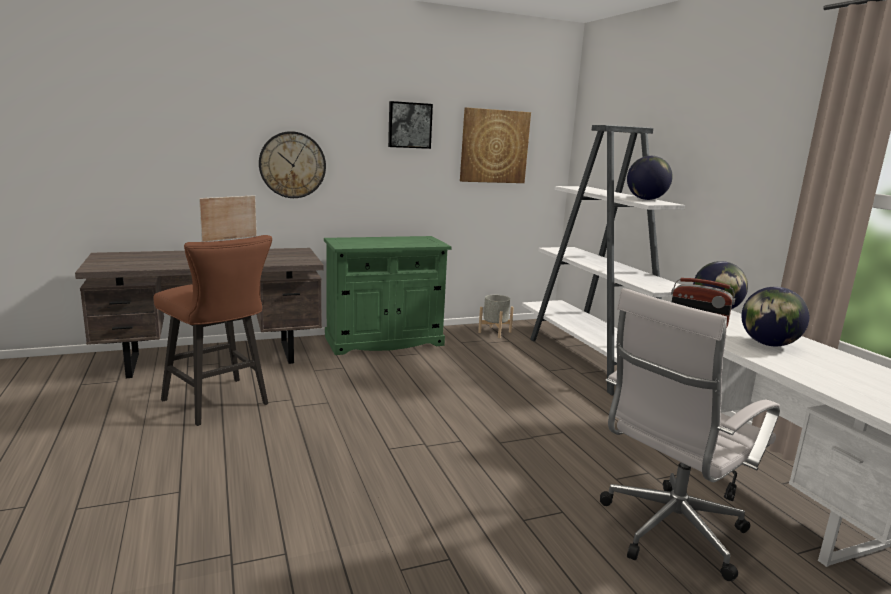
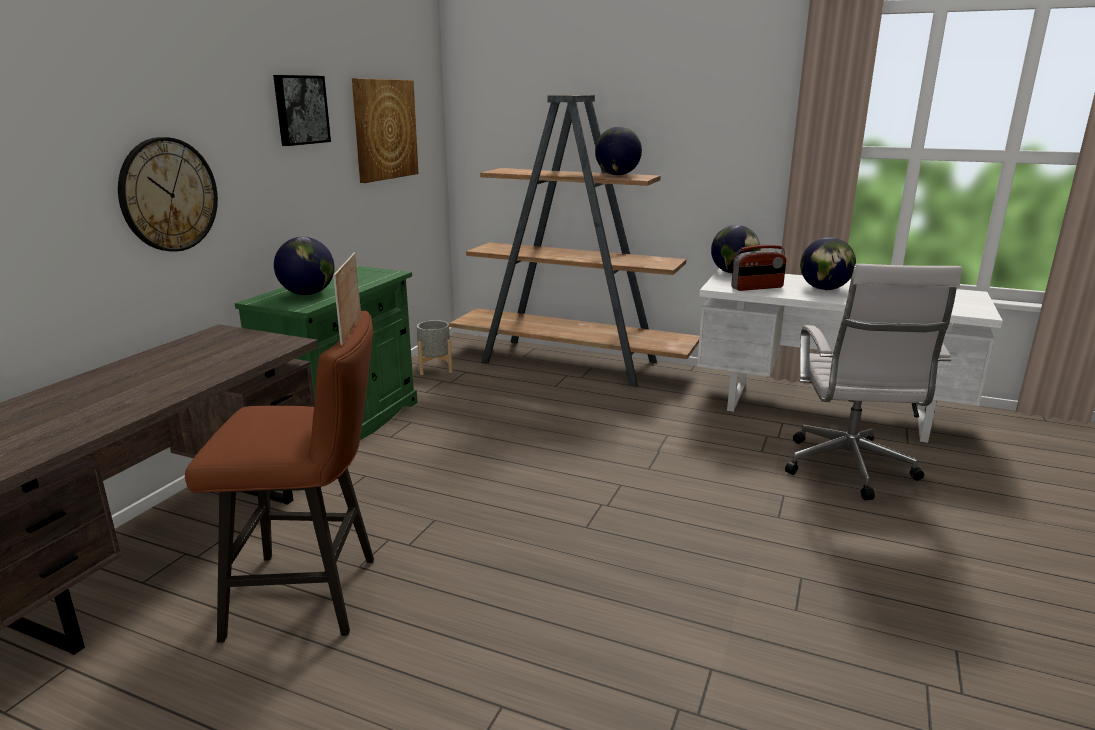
camera: 45 degrees left, 5 degrees up
white bookcase [522,125,685,395] -> brown bookcase [449,95,699,387]
none -> globe [274,237,335,295]

